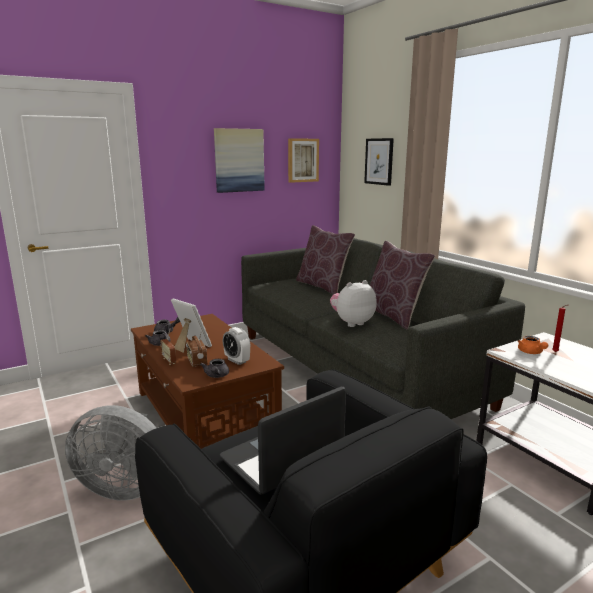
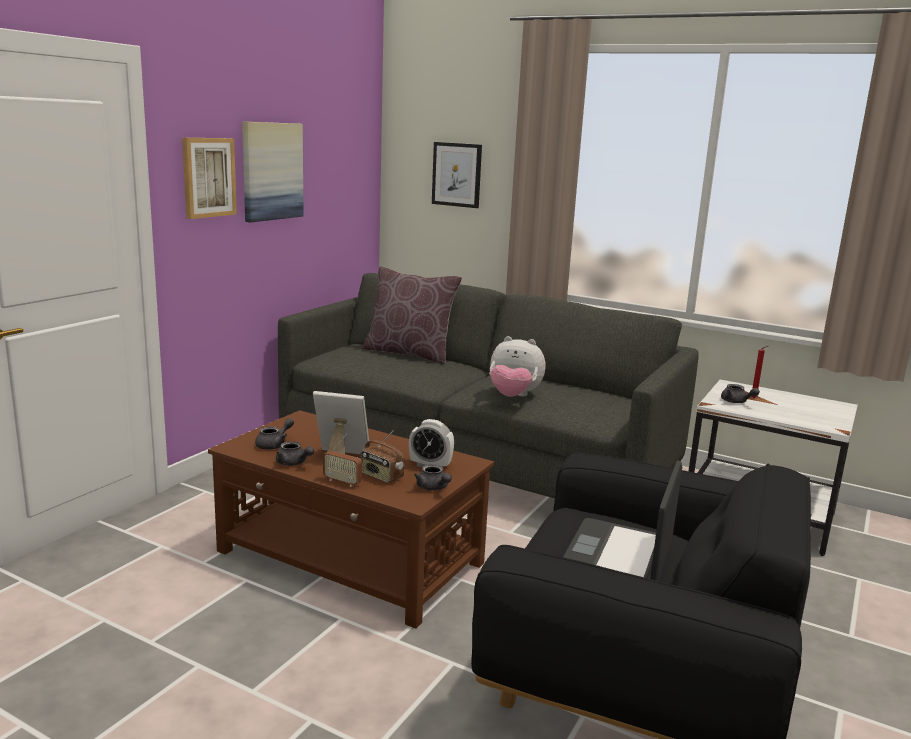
camera: 30 degrees left, 0 degrees up
grey fan [65,405,156,501] -> none
picture [288,138,319,183] -> picture moved to [182,138,237,219]
plush toy [330,280,377,327] -> plush toy turned 105 degrees counterclockwise [490,336,546,397]
brown pillow [370,241,435,330] -> none
orange teapot [518,336,548,354] -> grey teapot [721,384,760,403]

